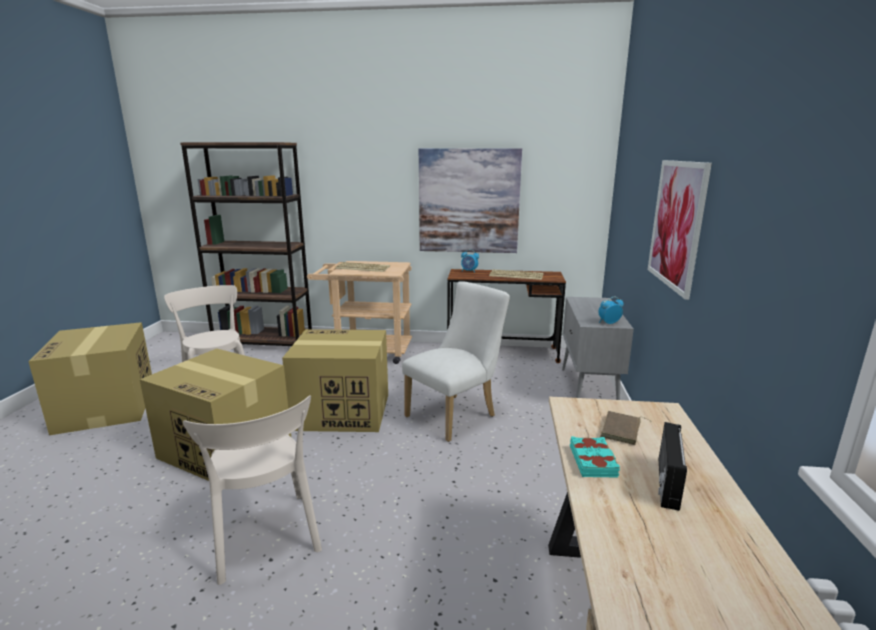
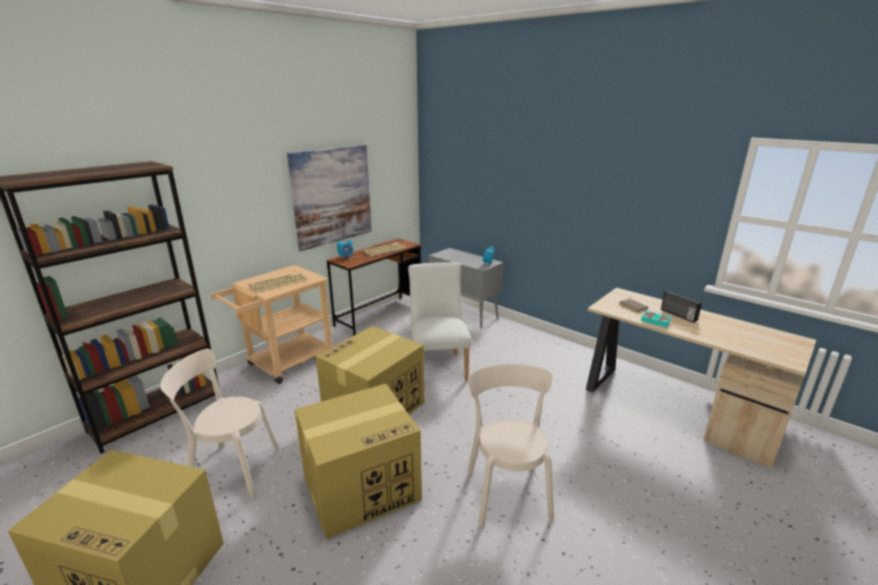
camera: 55 degrees left, 5 degrees up
beige chair [183,395,322,585] -> beige chair turned 105 degrees counterclockwise [467,364,554,527]
picture [648,160,712,300] -> none

